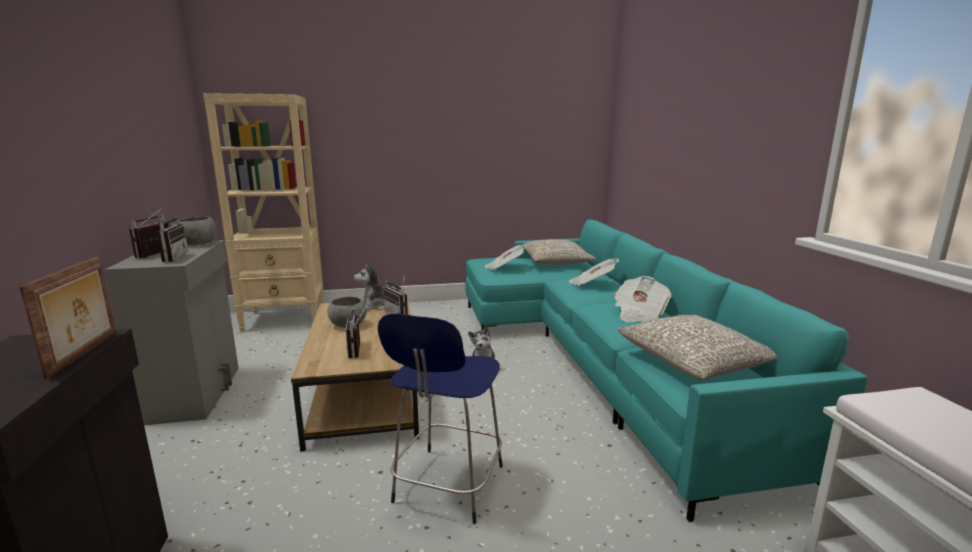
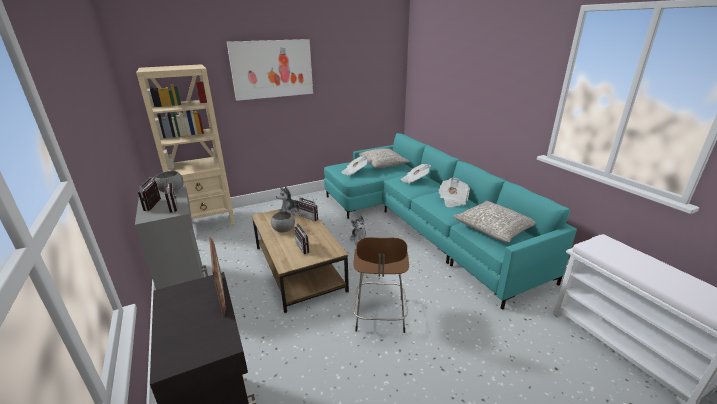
camera: 15 degrees left, 10 degrees up
blue stool [378,314,503,524] -> brown stool [353,237,409,333]
none -> picture [227,39,313,101]

